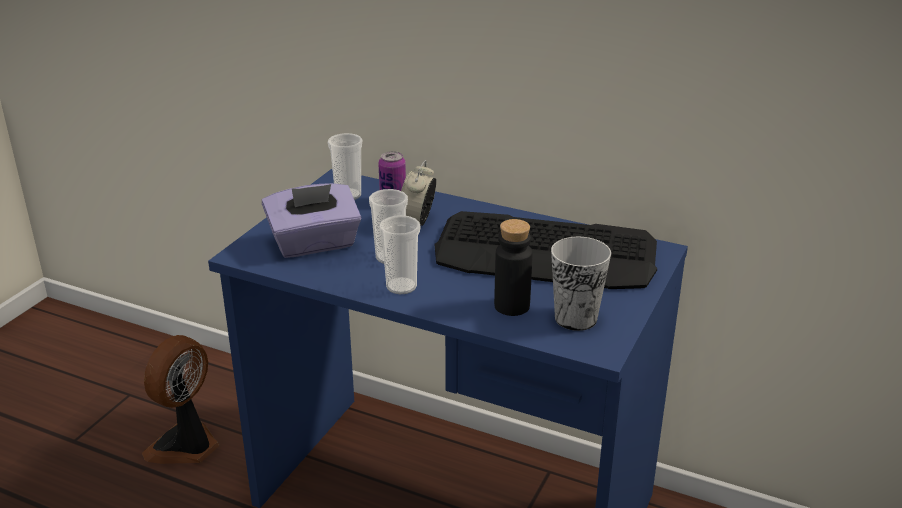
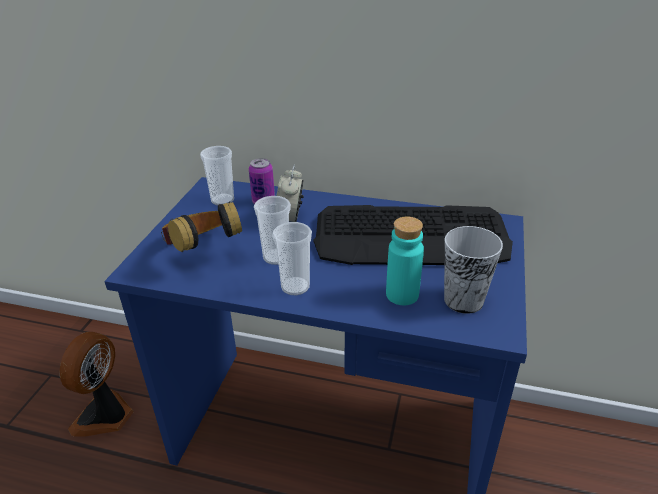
camera: 10 degrees left, 5 degrees up
purple tissue box [262,183,361,258] -> headphones [161,201,242,252]
black bottle [494,219,533,316] -> turquoise bottle [386,217,424,305]

